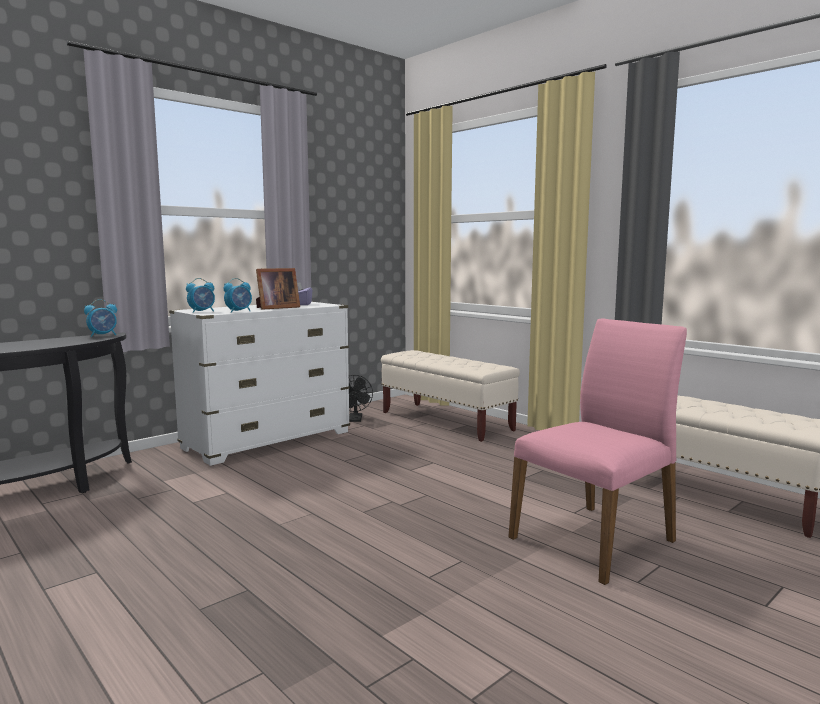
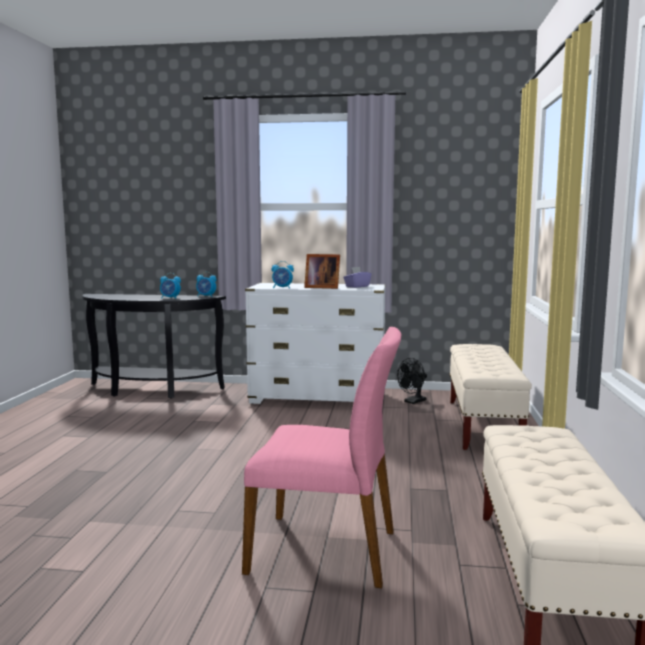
camera: 50 degrees right, 0 degrees up
alarm clock [186,278,215,313] -> alarm clock moved to [160,273,181,299]

